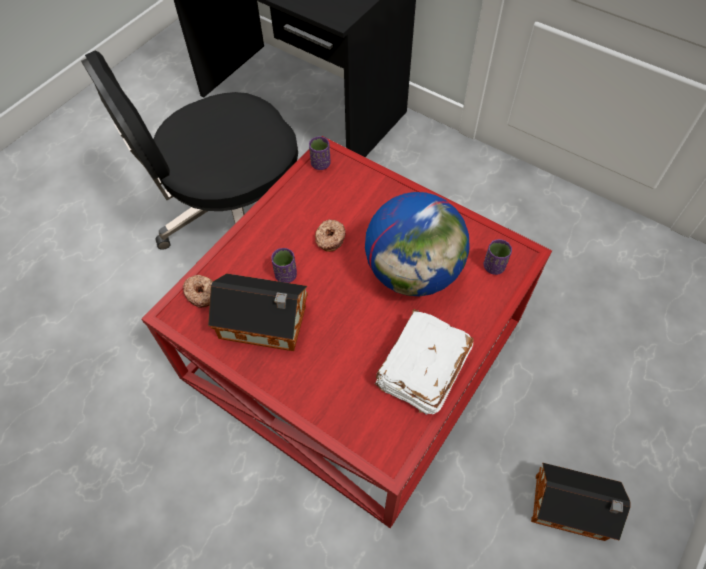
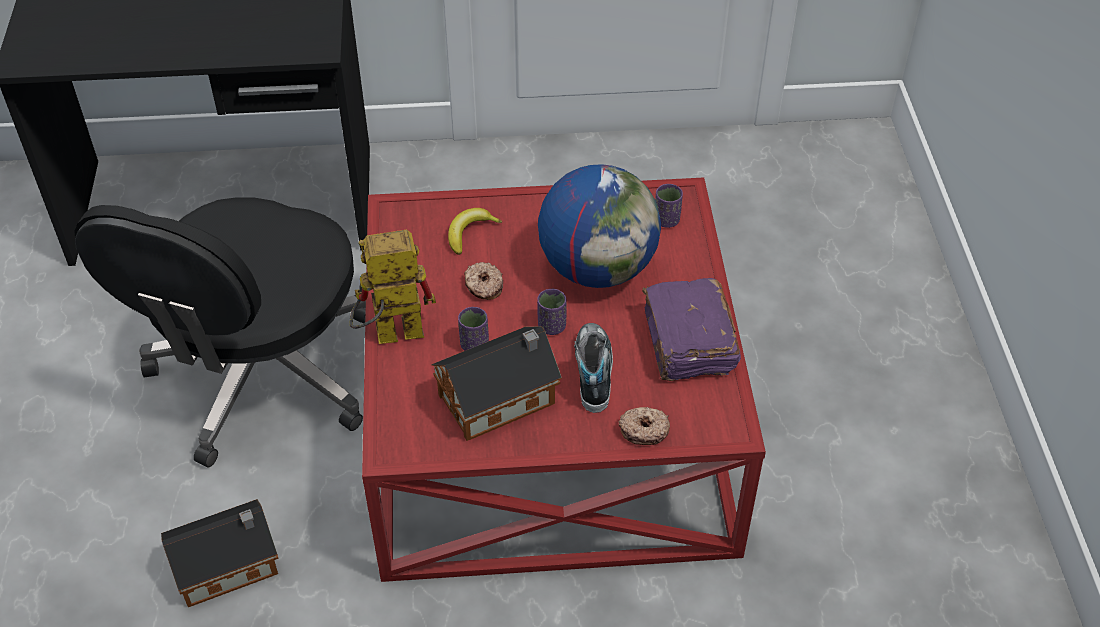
camera: 40 degrees left, 10 degrees down
donut [183,275,213,307] -> donut moved to [618,407,670,445]
purple cup [309,136,330,170] -> purple cup moved to [537,289,566,335]
white book [375,309,474,415] -> purple book [642,278,741,381]
toy house [531,462,631,541] -> toy house moved to [161,499,279,607]
none -> toy robot [350,230,436,344]
none -> banana [448,208,502,255]
none -> shoe [574,323,613,413]

